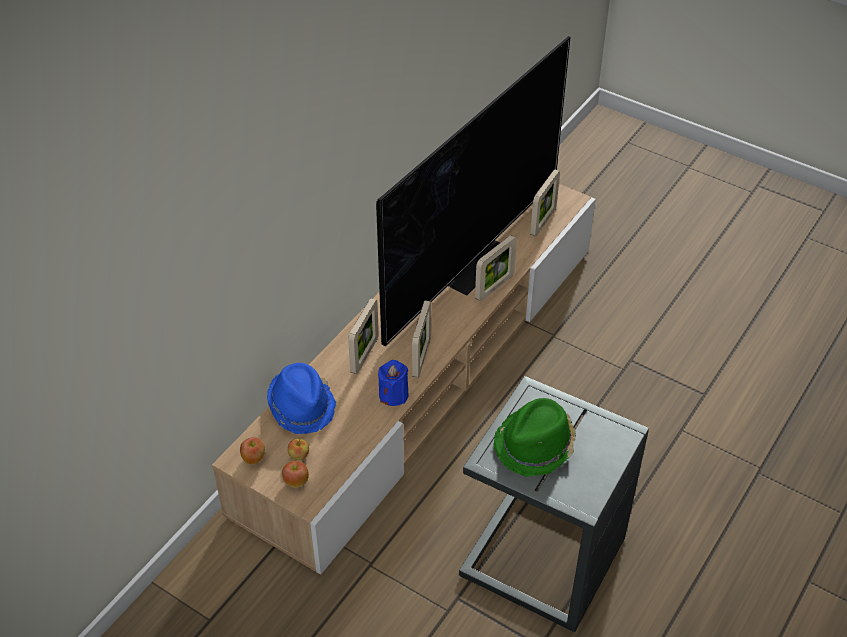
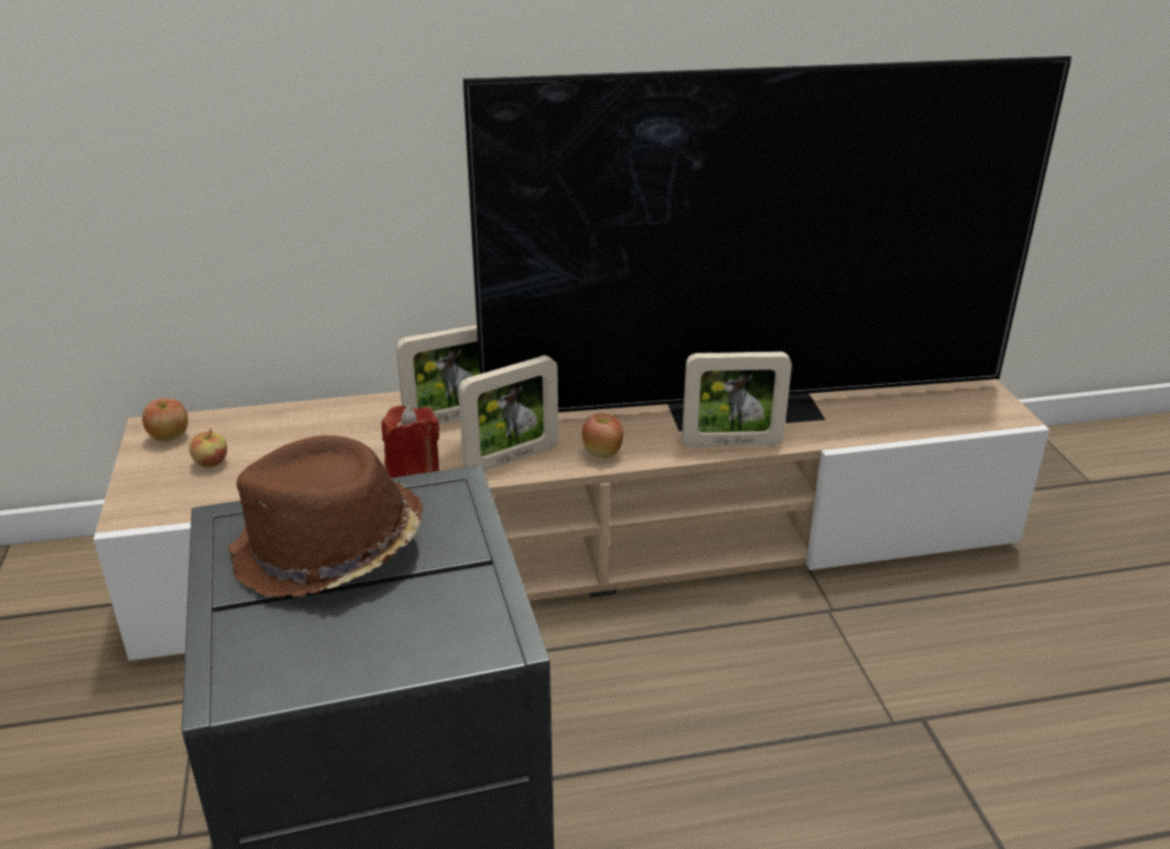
camera: 45 degrees right, 15 degrees down
blue hat [267,363,336,434] -> none
apple [282,461,309,488] -> apple moved to [582,413,624,458]
blue candle [378,360,409,406] -> red candle [381,406,440,478]
green hat [494,398,575,477] -> brown hat [229,435,423,598]
picture frame [530,169,560,237] -> none

